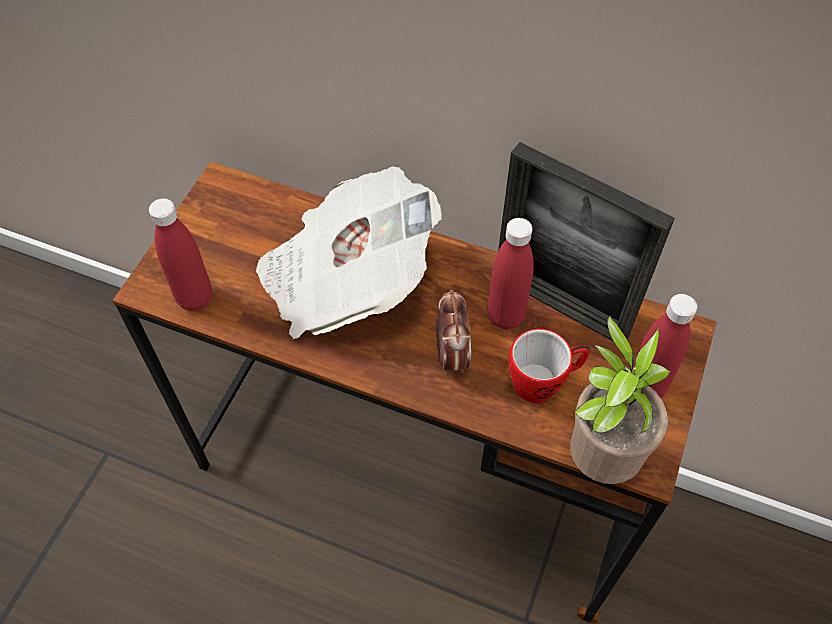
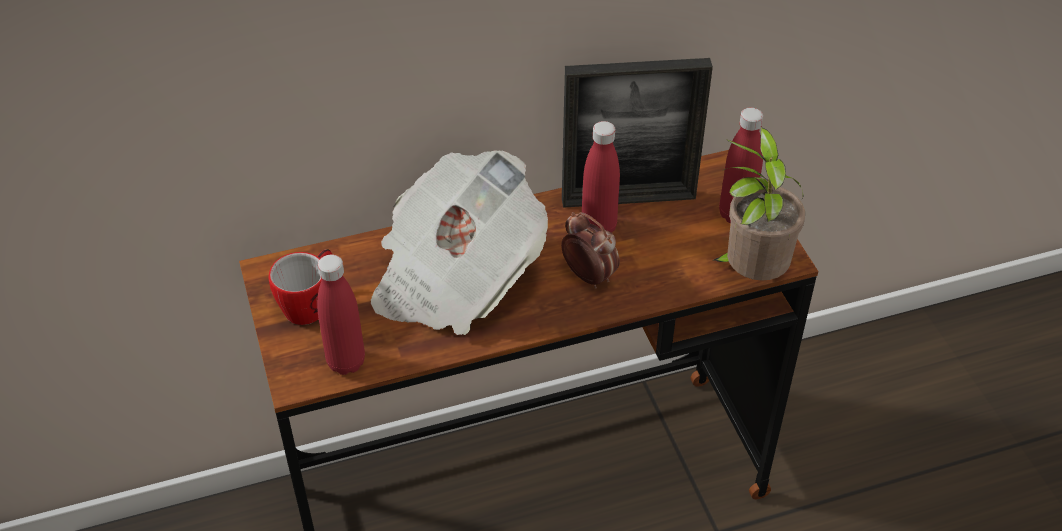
camera: 40 degrees left, 10 degrees down
mug [508,329,590,403] -> mug moved to [268,250,333,325]

